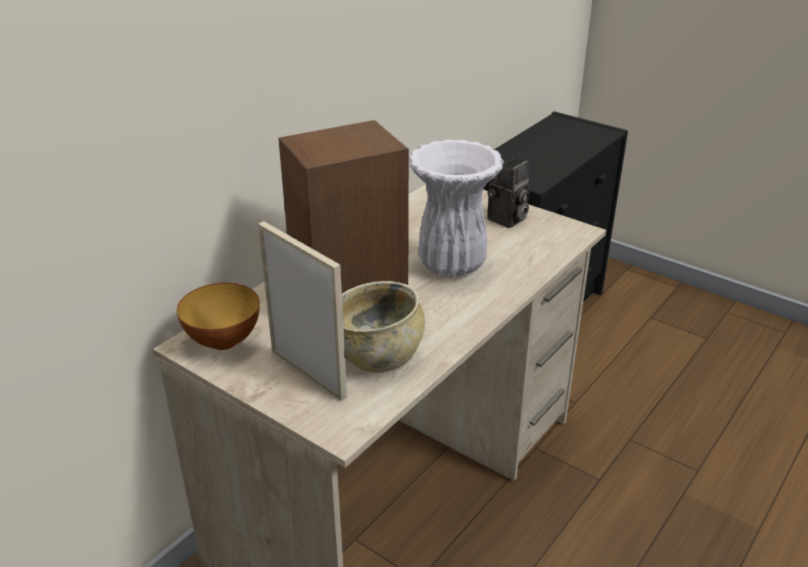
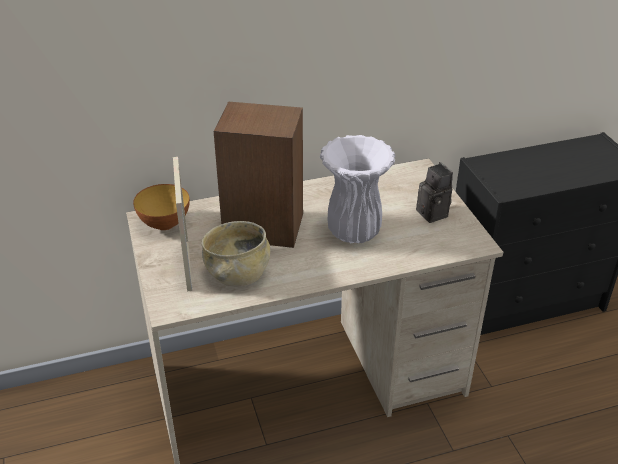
camera: 35 degrees right, 5 degrees up
camera [487,158,529,228] -> camera turned 105 degrees counterclockwise [416,162,453,223]

